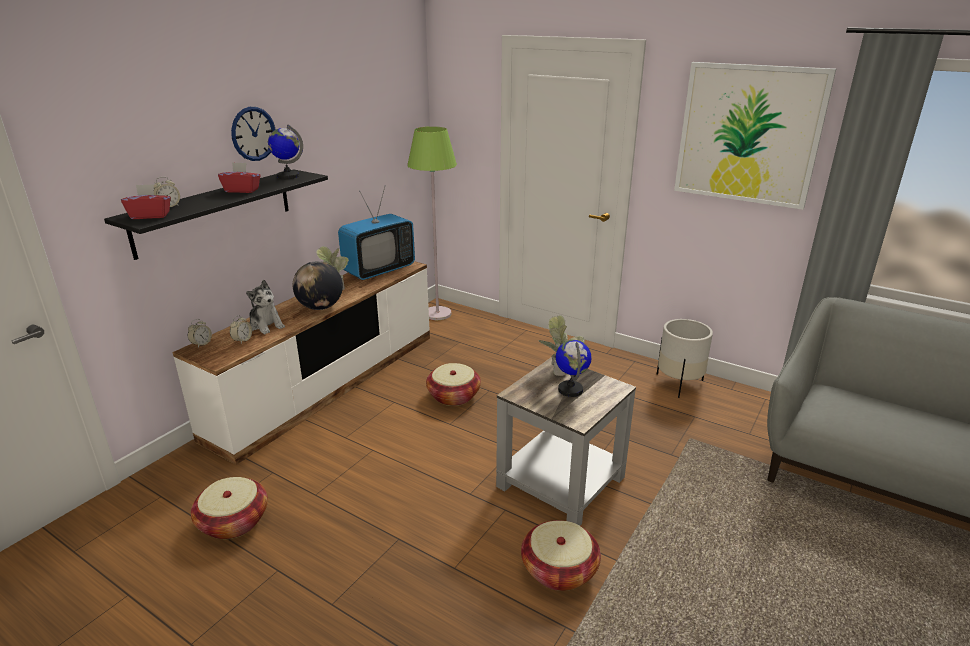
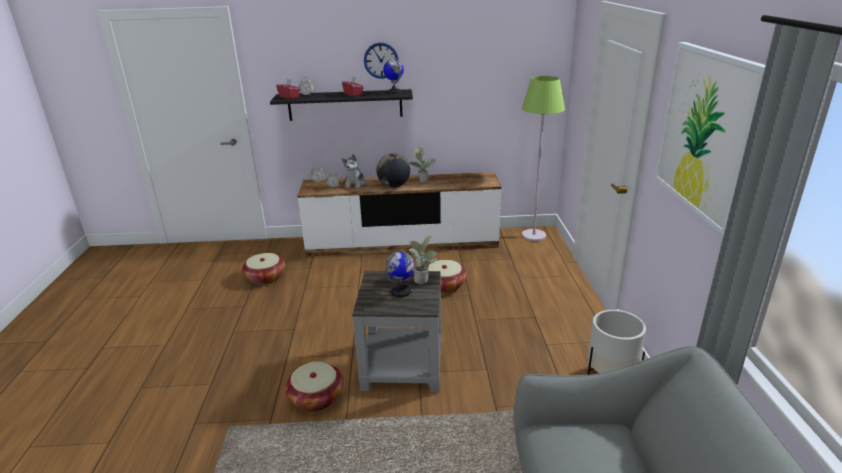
camera: 55 degrees right, 0 degrees up
television [338,185,415,280] -> none

